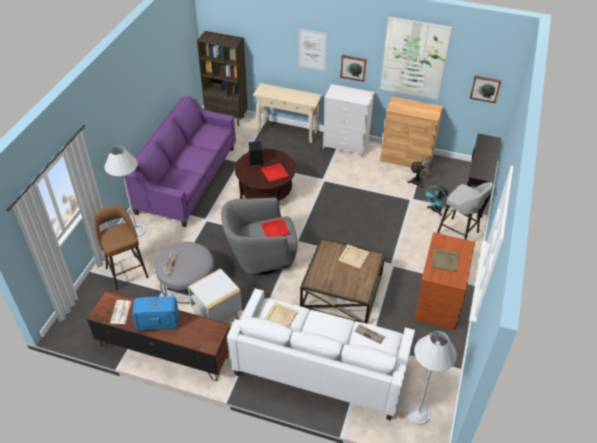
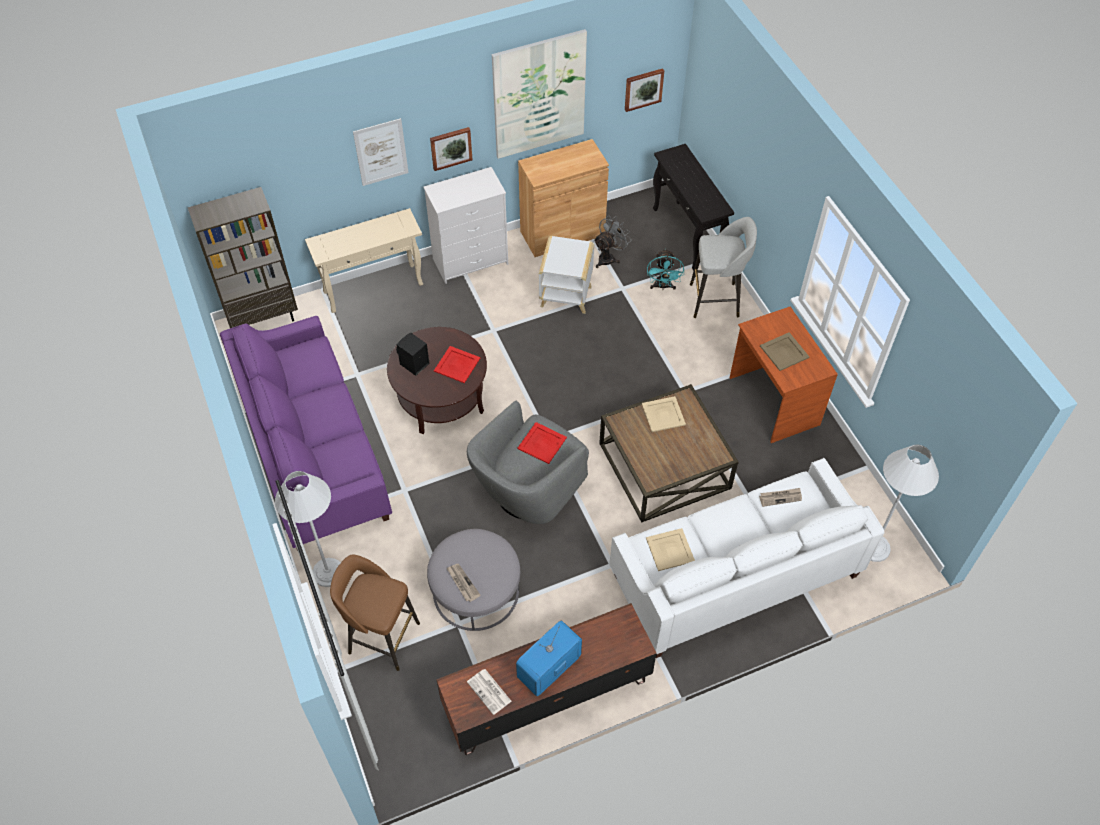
camera: 40 degrees left, 10 degrees up
white side table [188,268,242,322] -> white side table moved to [539,236,594,314]

